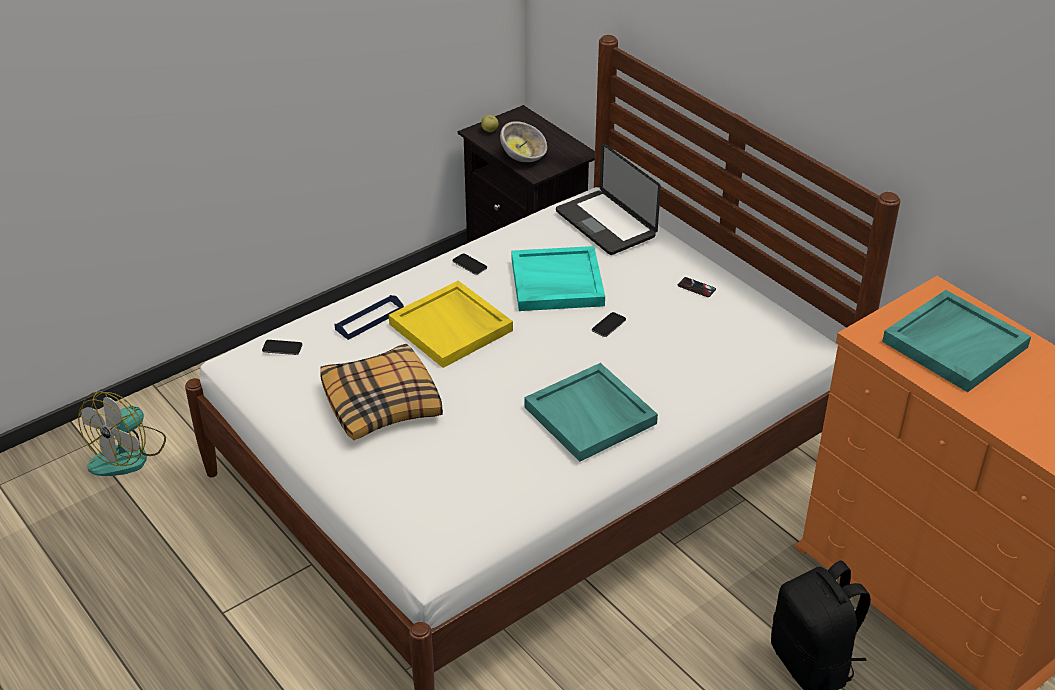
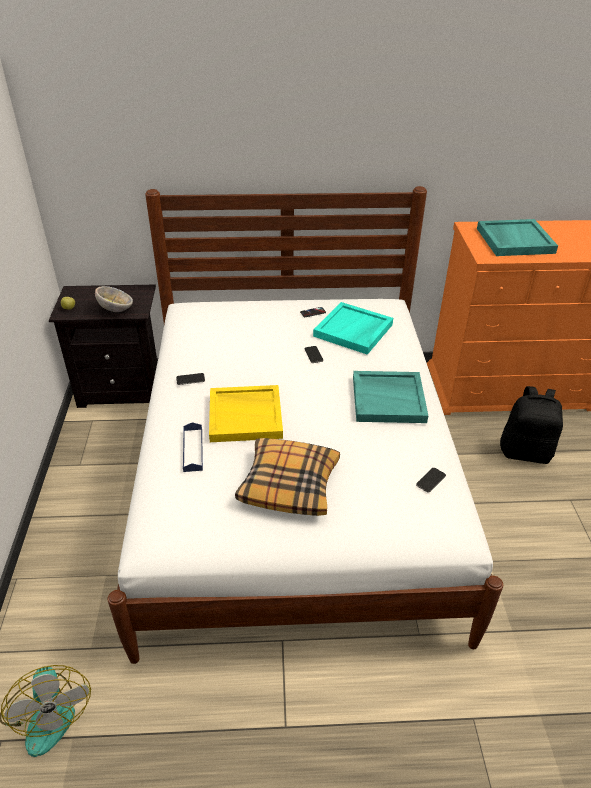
camera: 55 degrees left, 0 degrees up
phone [262,340,302,355] -> phone moved to [416,468,446,493]
turquoise tray [512,246,605,311] -> turquoise tray moved to [313,302,393,355]
laptop [556,143,661,255] -> none

